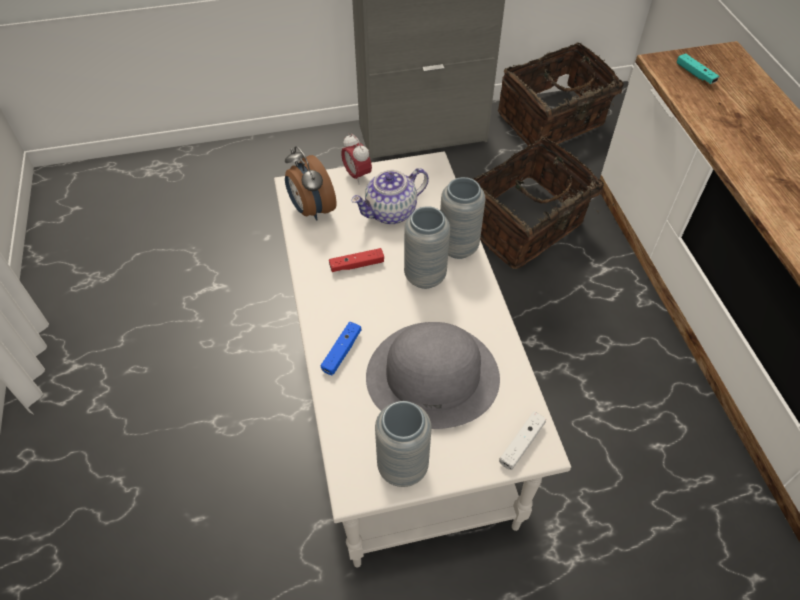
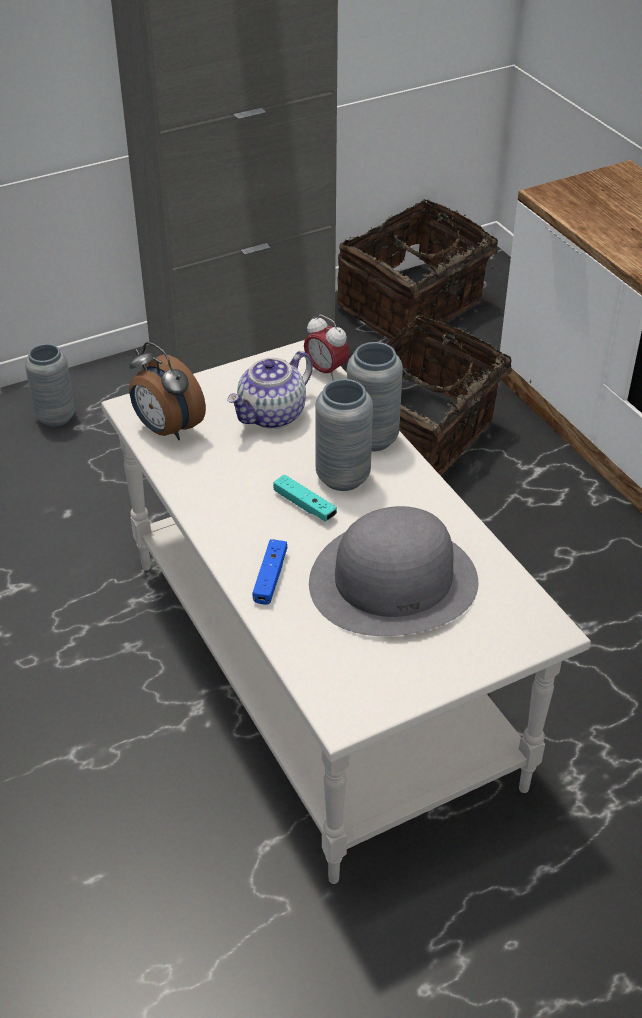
camera: 15 degrees left, 10 degrees down
red game controller [329,248,384,272] -> none
alarm clock [341,134,372,185] -> alarm clock moved to [304,315,350,381]
grey vase [375,401,432,487] -> grey vase moved to [25,344,75,427]
white game controller [499,411,546,470] -> none
turquoise game controller [677,53,719,84] -> turquoise game controller moved to [273,475,337,521]

